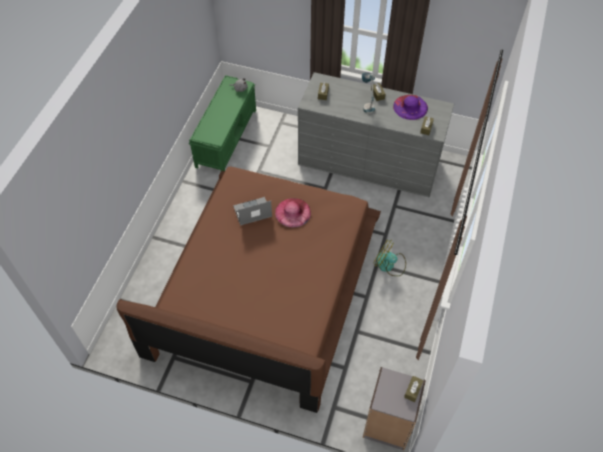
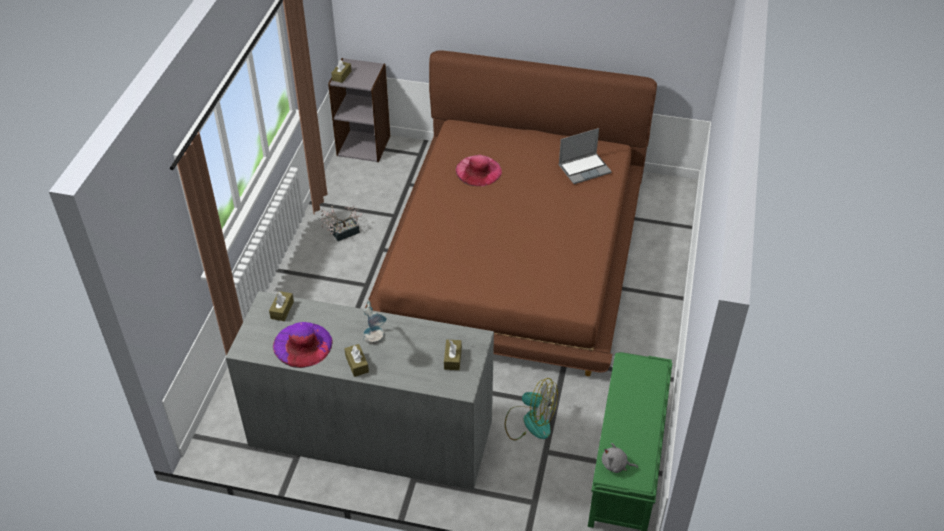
camera: 175 degrees right, 10 degrees down
laptop [233,197,272,226] -> laptop moved to [558,128,612,184]
pink hat [275,198,311,227] -> pink hat moved to [456,155,502,186]
fan [373,239,406,276] -> fan moved to [505,378,558,440]
none -> potted plant [321,205,362,241]

